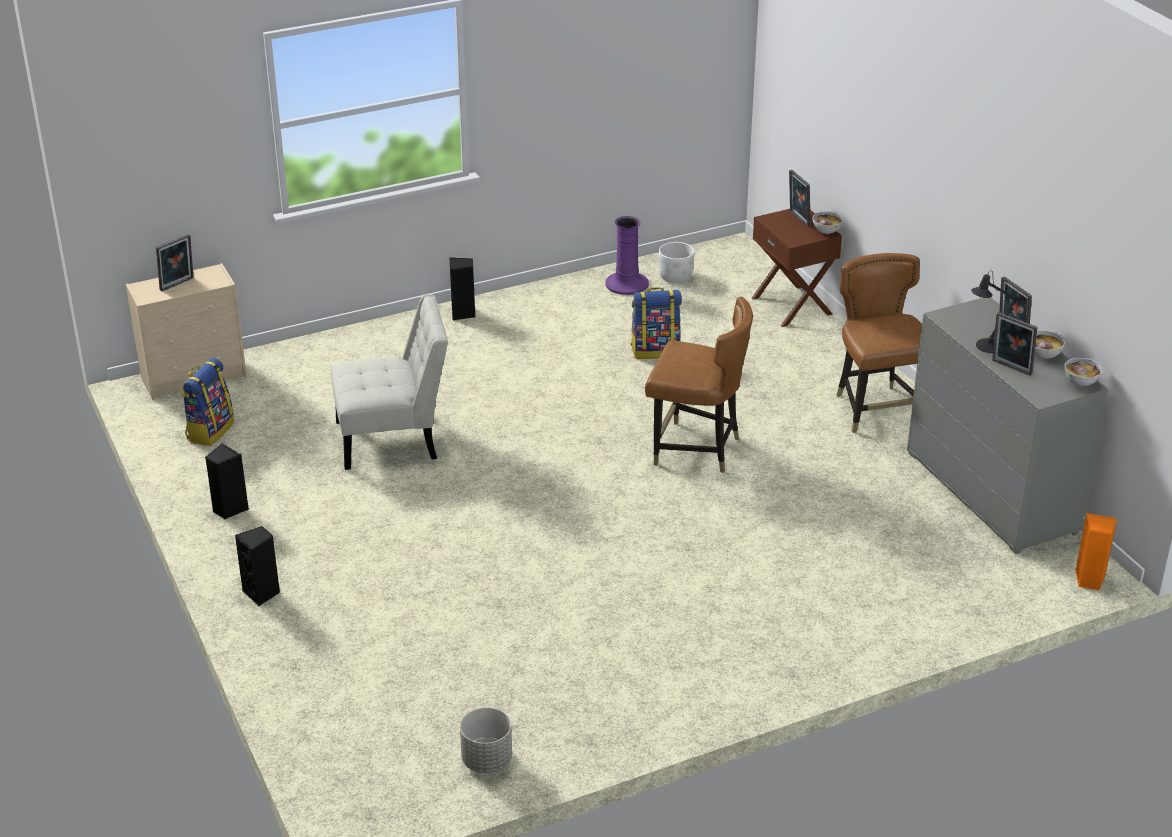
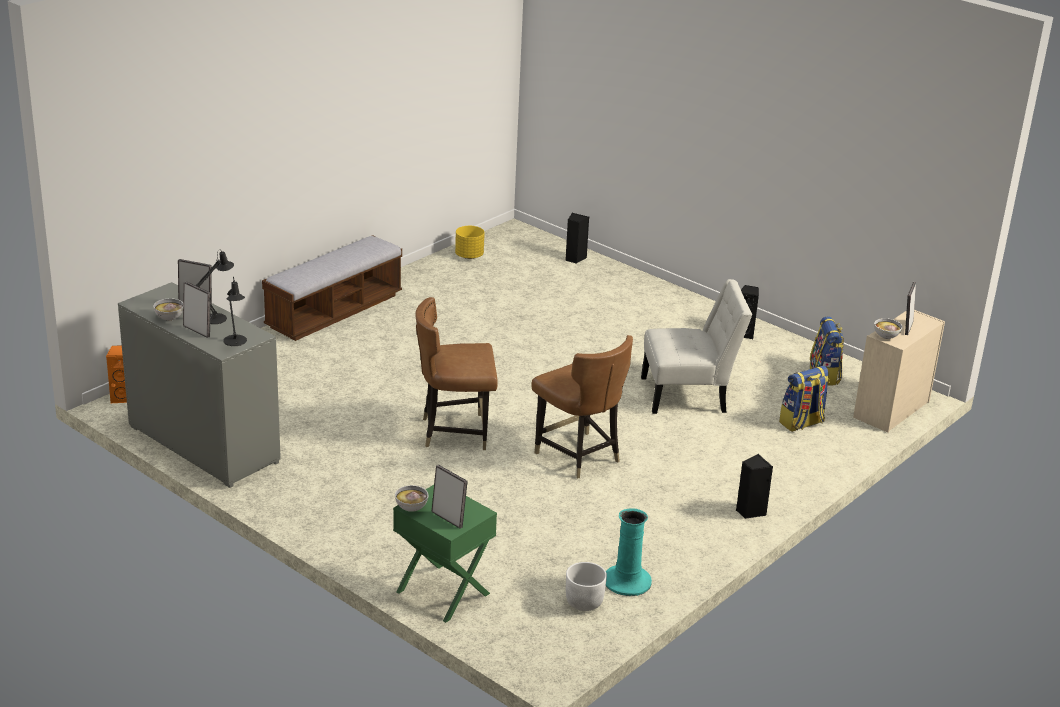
camera: 155 degrees right, 5 degrees down
black speaker [235,526,280,607] -> black speaker moved to [565,213,589,264]
white chair [331,294,448,470] -> white chair turned 150 degrees counterclockwise [641,279,752,414]
grey planter [460,707,512,773] -> yellow planter [455,226,485,259]
purple vase [605,216,649,295] -> turquoise vase [606,508,652,596]
backpack [631,287,682,359] -> backpack moved to [779,366,829,432]
brown nightstand [752,209,842,327] -> green nightstand [393,485,497,623]
brown chair [836,253,922,433] -> brown chair moved to [531,335,633,478]
bowl [1064,358,1102,386] -> bowl moved to [874,318,902,339]
none -> black table lamp [223,277,247,346]
none -> bench [262,235,402,341]

